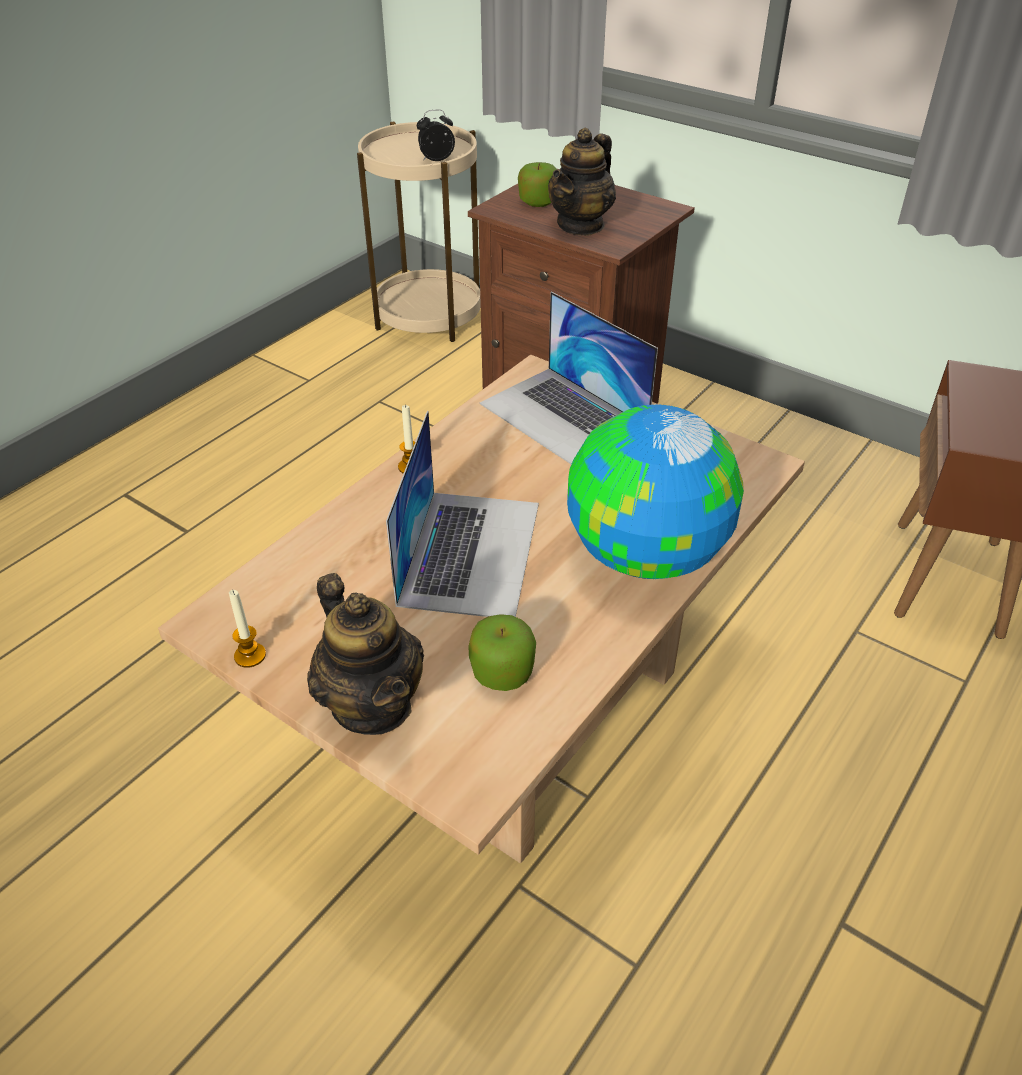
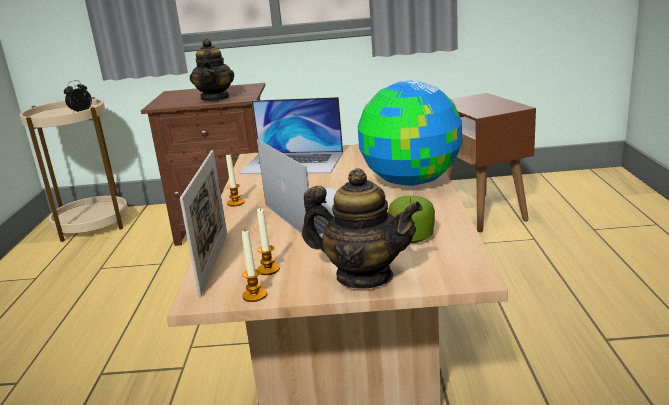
camera: 35 degrees left, 20 degrees down
apple [518,162,557,207] -> none
none -> picture frame [180,150,227,297]
none -> candle [257,208,280,275]

